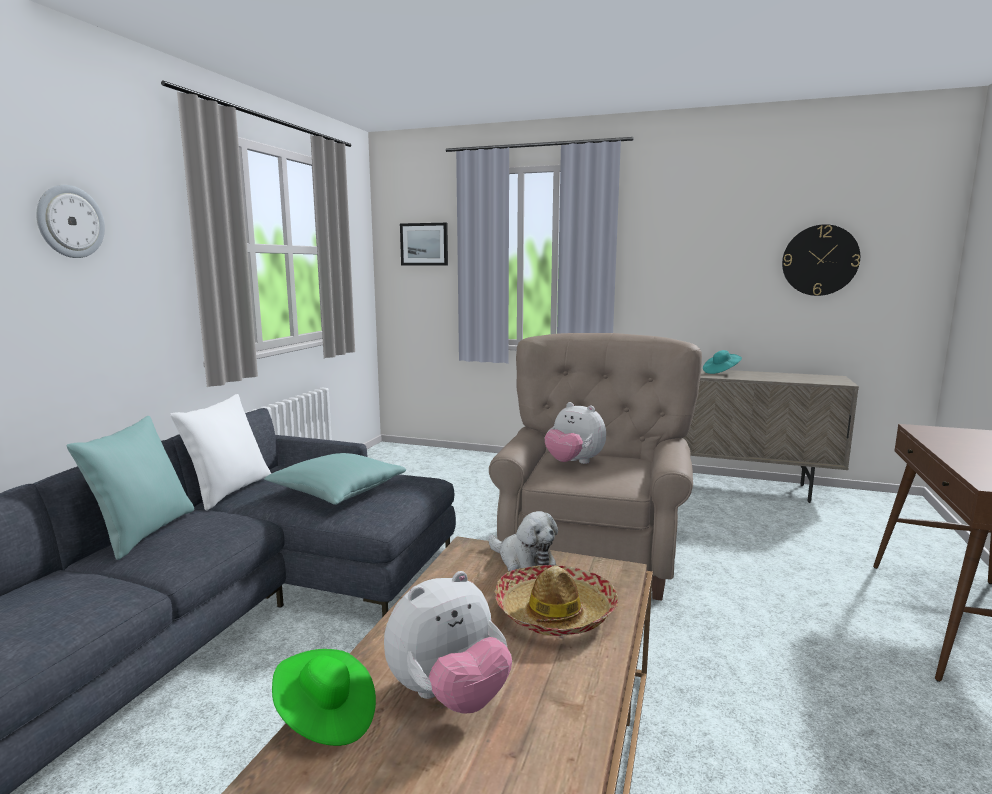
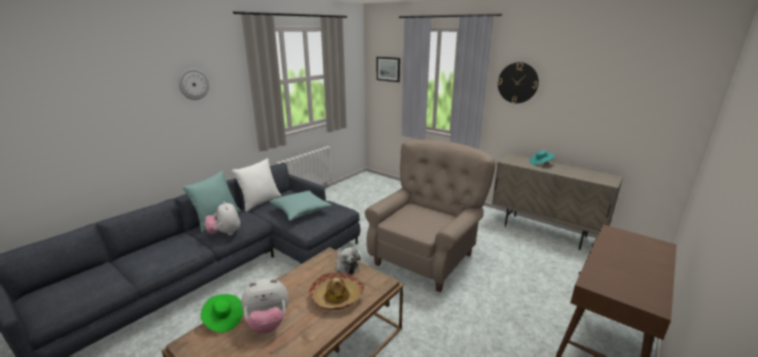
camera: 20 degrees right, 10 degrees up
plush toy [545,402,606,464] -> plush toy moved to [205,201,240,235]
wall clock [782,224,860,296] -> wall clock moved to [498,62,539,103]

